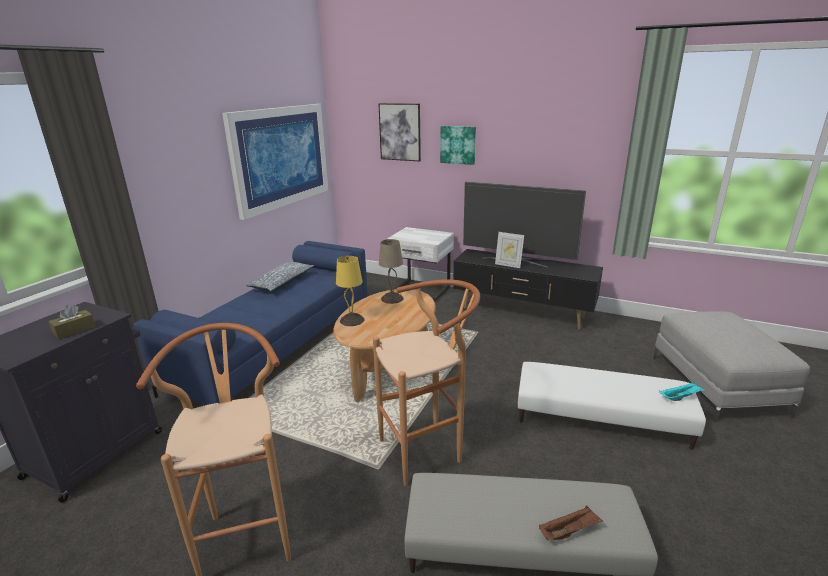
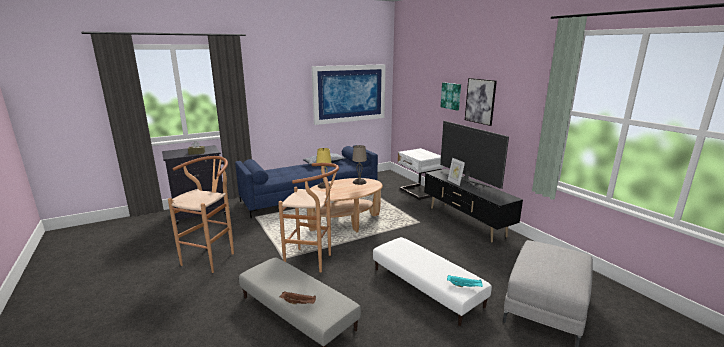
camera: 35 degrees right, 5 degrees down
picture [378,103,421,162] -> picture moved to [465,78,497,126]

